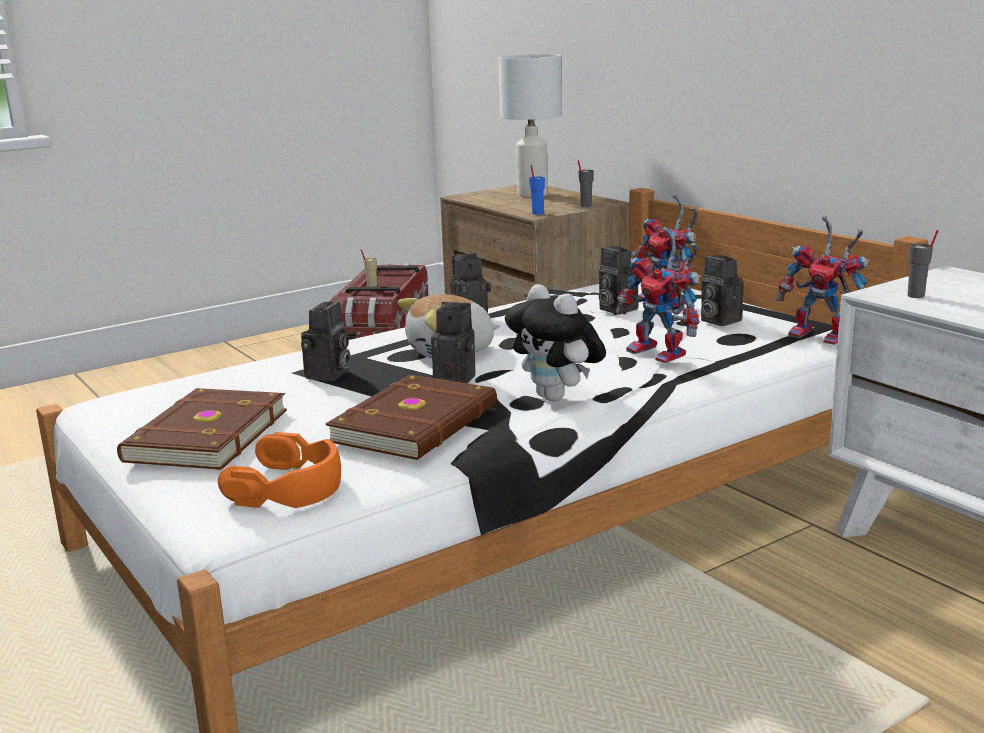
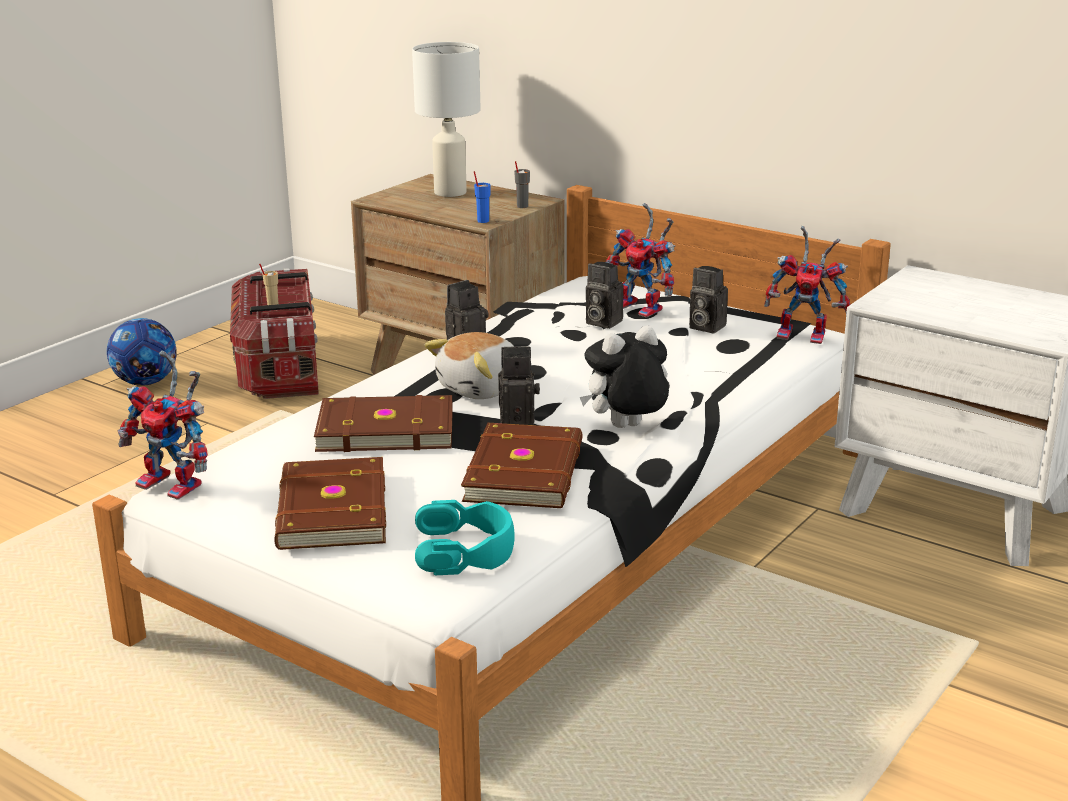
camera: 20 degrees left, 5 degrees up
orange headphones [218,432,341,508] -> turquoise headphones [415,500,515,575]
camera [301,301,351,381] -> brown book [314,395,453,452]
plush toy [505,284,606,401] -> plush toy turned 120 degrees clockwise [580,325,669,428]
toy robot [616,227,701,363] -> toy robot moved to [117,351,208,500]
grey cup [907,230,938,298] -> none
none -> football [107,318,177,386]

